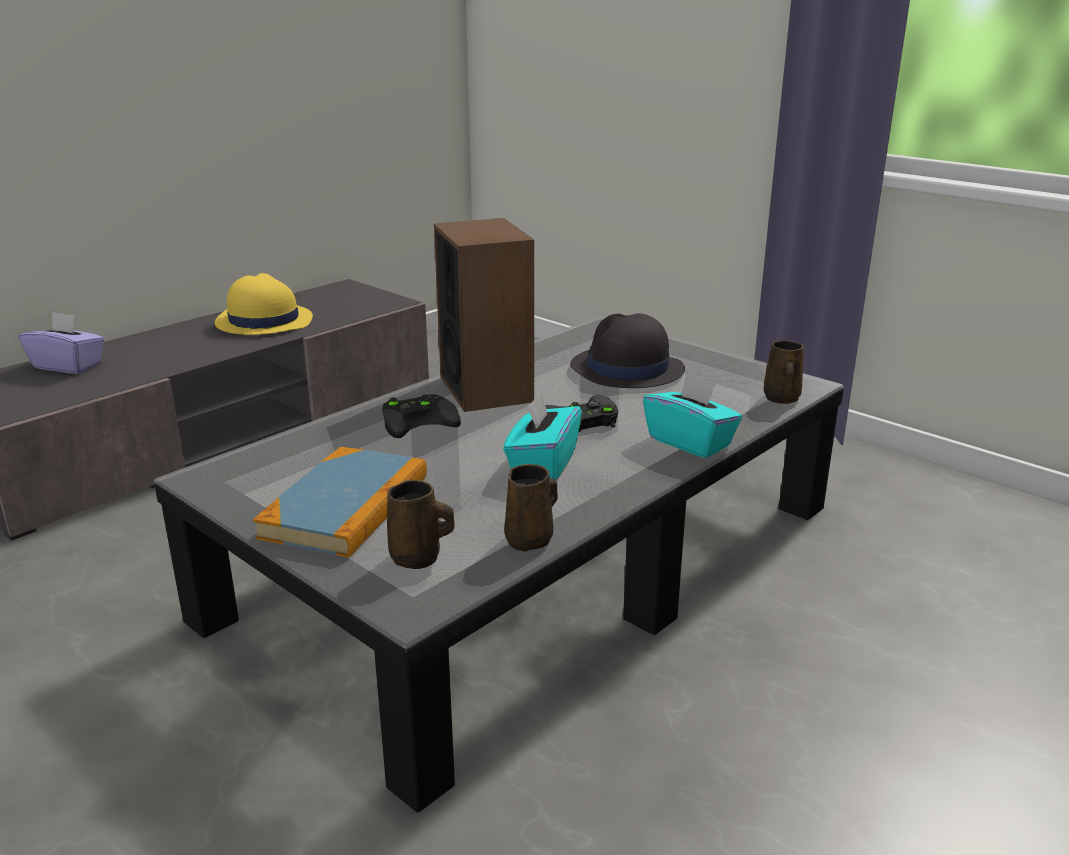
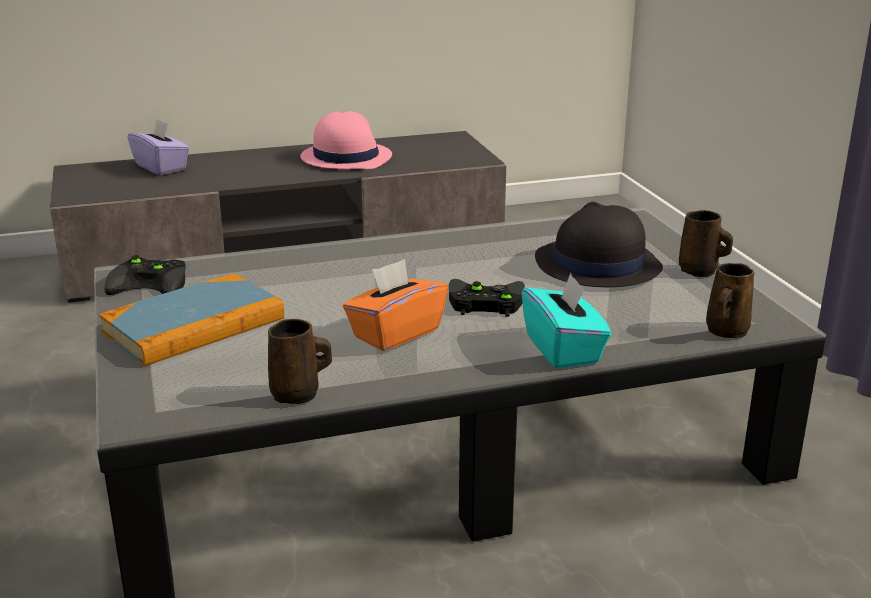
camera: 30 degrees right, 0 degrees up
yellow hat [214,273,313,335] -> pink hat [300,111,392,169]
black game controller [382,394,461,438] -> black game controller moved to [104,255,186,295]
brown mug [387,480,454,569] -> brown mug moved to [679,210,733,277]
speaker [434,218,534,412] -> none
turquoise tissue box [503,392,582,480] -> orange tissue box [343,259,448,351]

